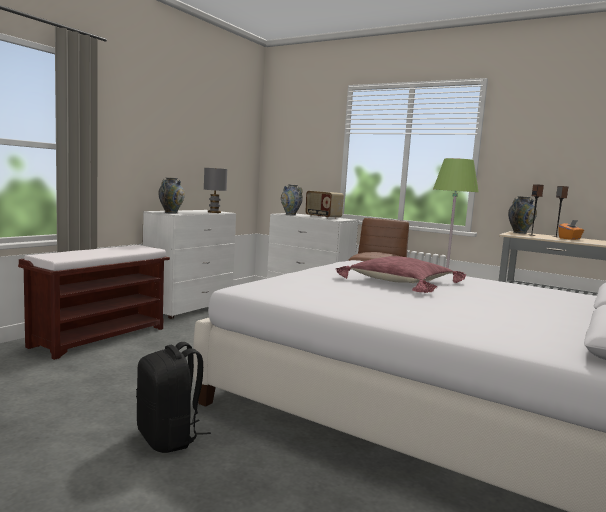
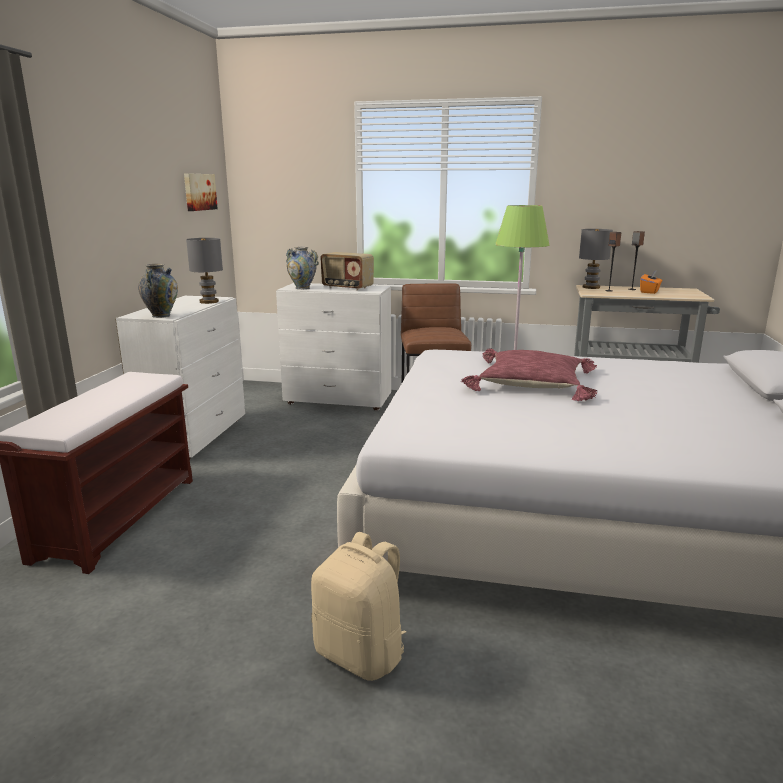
camera: 20 degrees left, 10 degrees up
black backpack [136,342,211,453] -> beige backpack [311,532,406,681]
vase [508,196,537,234] -> grey table lamp [579,229,613,289]
none -> picture [184,173,218,211]

